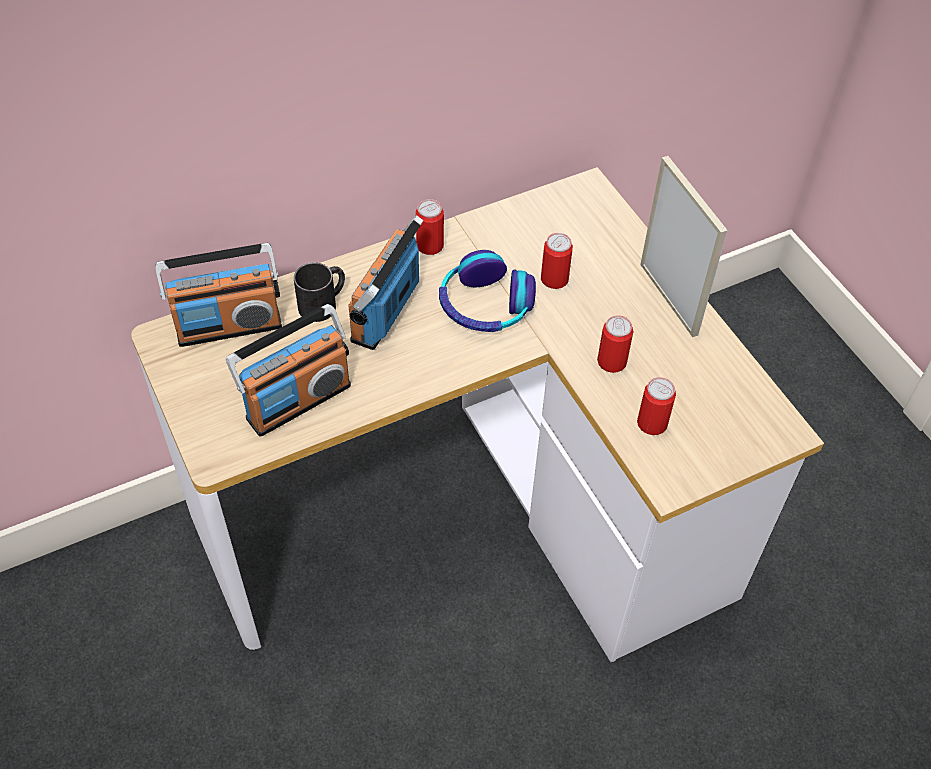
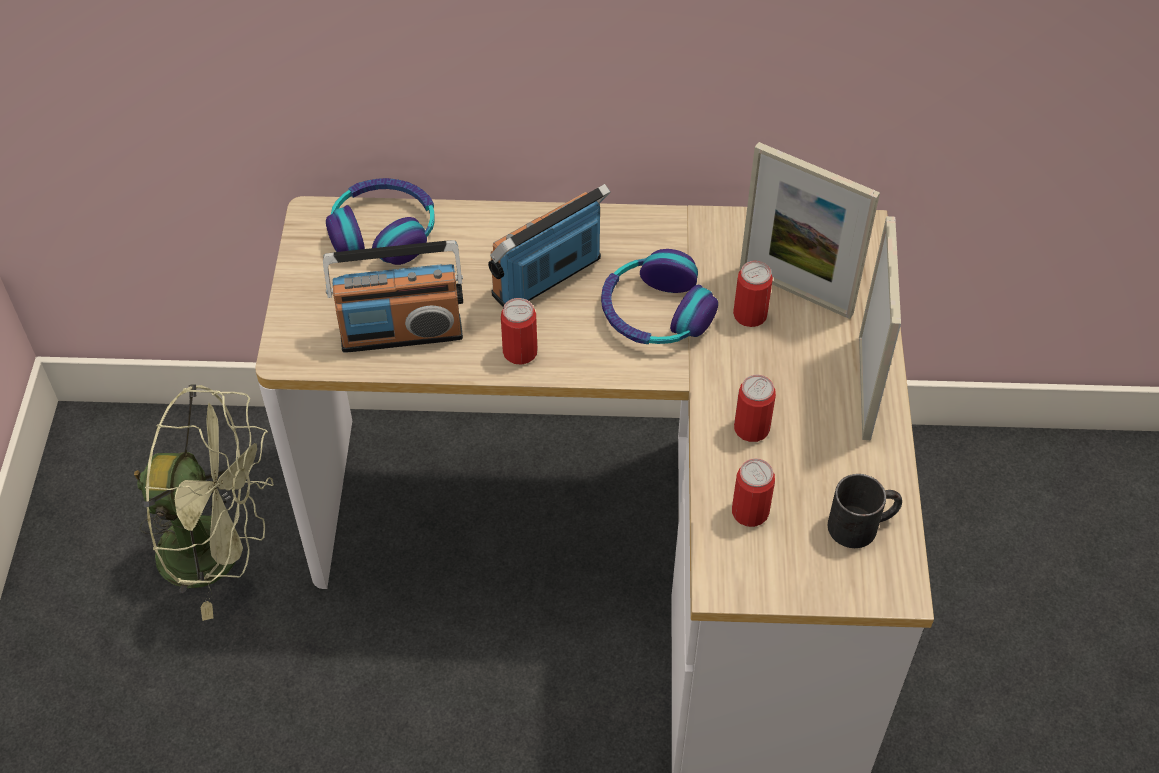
camera: 30 degrees right, 0 degrees up
radio [156,243,282,347] -> headphones [326,178,435,265]
black mug [294,262,345,322] -> black mug moved to [828,474,902,548]
can [416,199,444,255] -> can moved to [501,298,537,365]
none -> green fan [134,385,274,621]
none -> picture frame [740,142,880,319]

